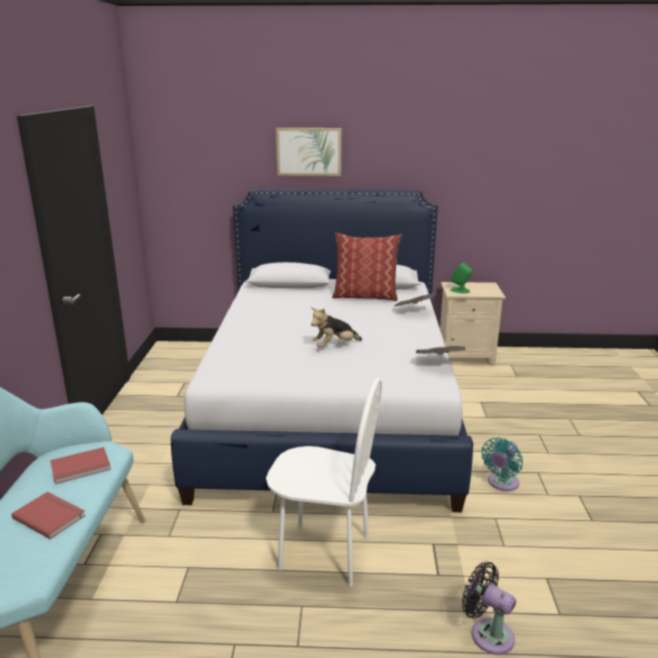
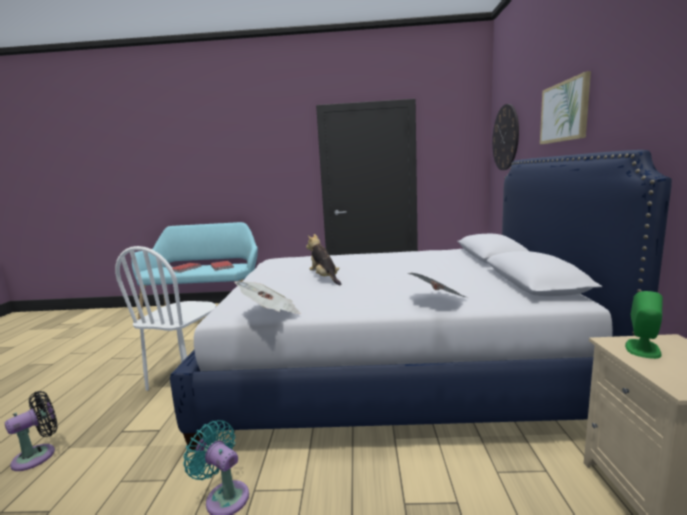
camera: 90 degrees right, 10 degrees down
pillow [332,233,402,301] -> none
none -> wall clock [492,104,519,170]

